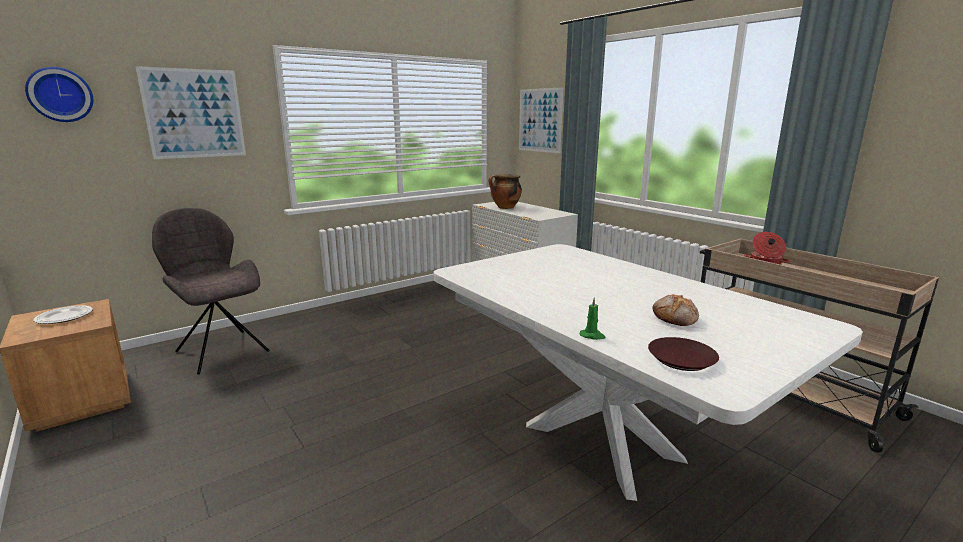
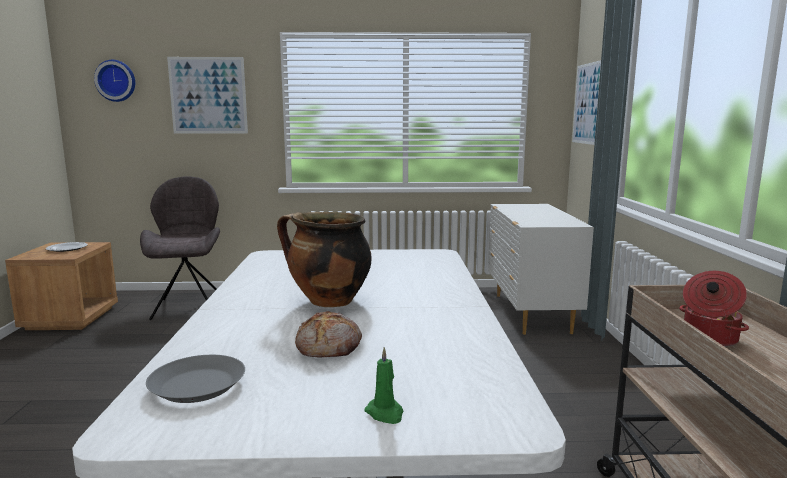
camera: 35 degrees right, 5 degrees down
cooking pot [489,174,522,209] -> cooking pot moved to [277,212,372,307]
green candle [580,297,606,340] -> green candle moved to [365,347,403,424]
brown plate [648,337,719,371] -> grey plate [146,355,245,403]

